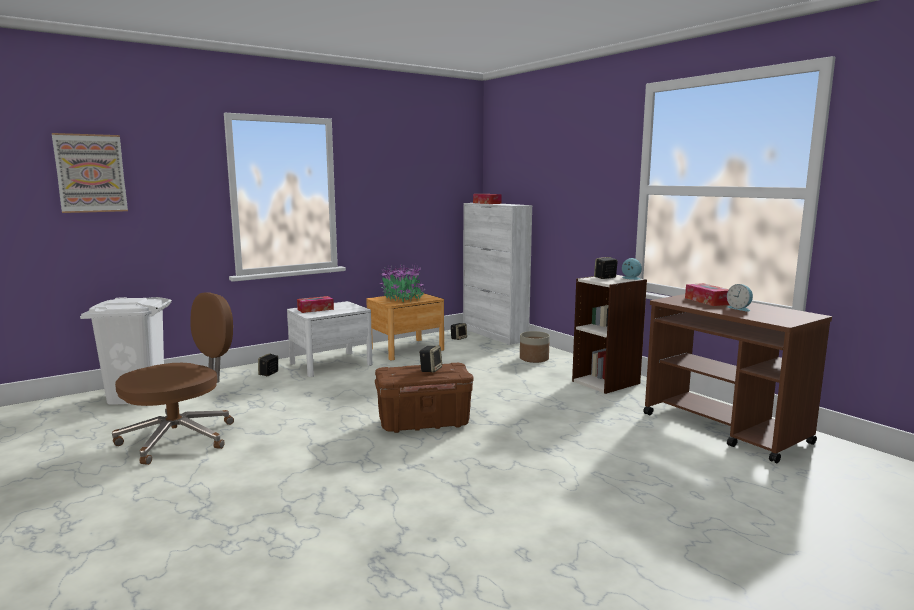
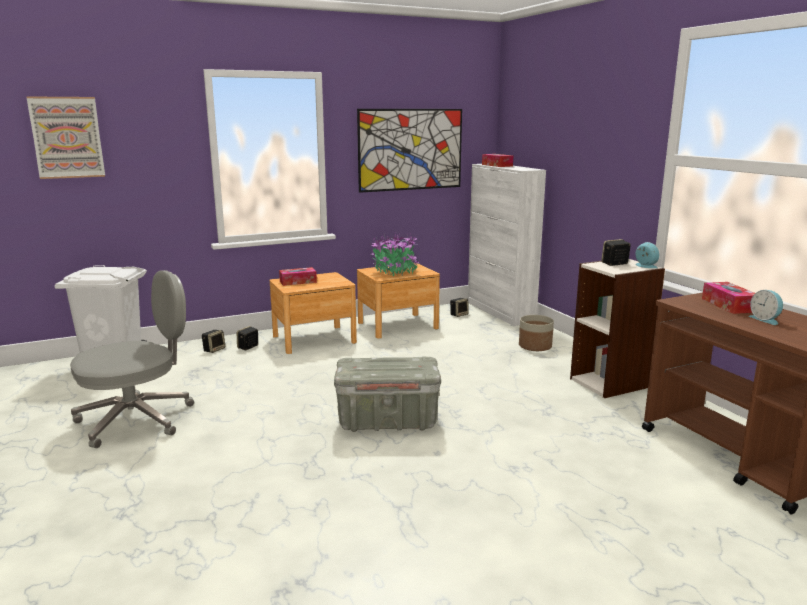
camera: 10 degrees right, 5 degrees up
brown office chair [112,292,234,465] -> grey office chair [70,270,194,448]
white nightstand [287,301,372,377] -> brown nightstand [270,272,357,354]
brown storage box [375,363,473,433] -> grey storage box [334,357,441,432]
speaker [419,345,442,373] -> speaker moved to [202,330,225,353]
none -> picture [357,109,462,193]

